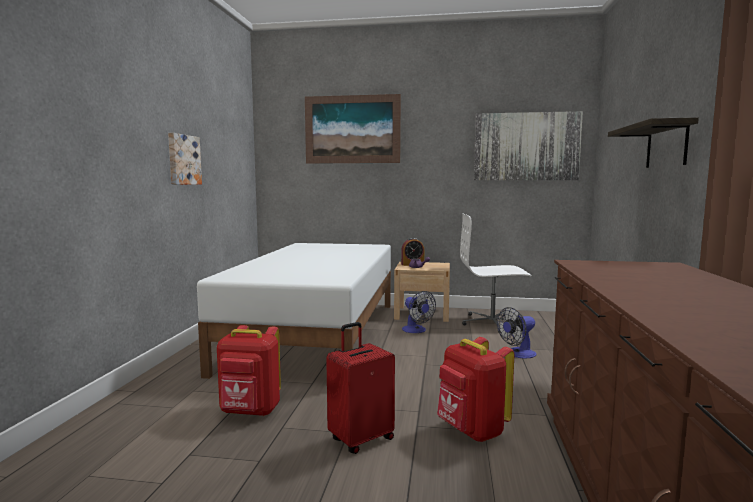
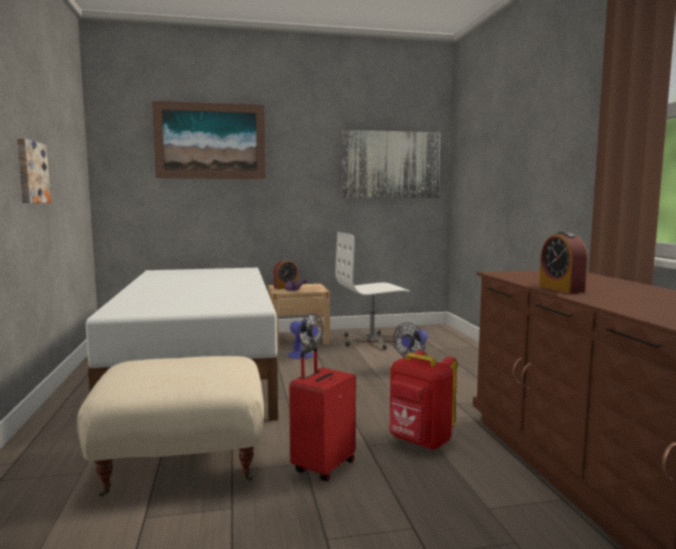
camera: 20 degrees left, 0 degrees up
red backpack [217,325,281,416] -> beige ottoman [77,356,264,496]
shelf [608,117,699,168] -> none
none -> alarm clock [539,232,588,293]

